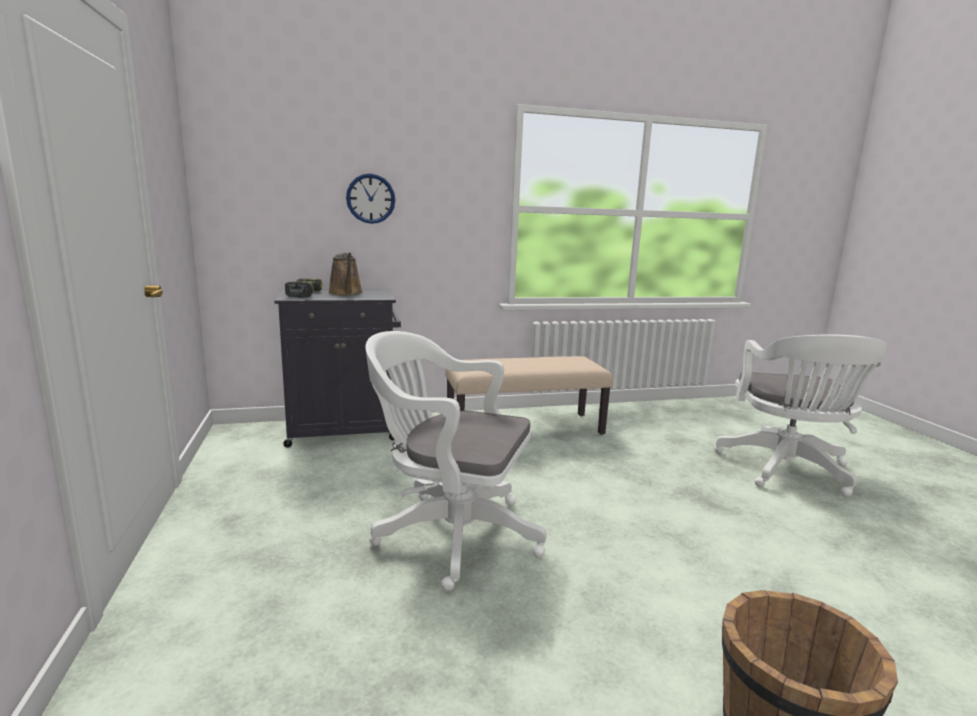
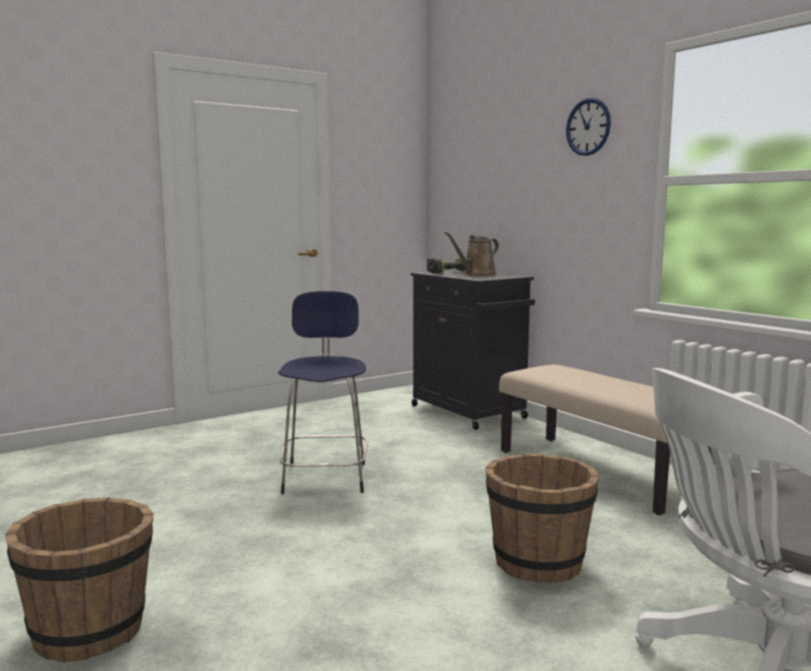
camera: 70 degrees right, 5 degrees down
wall clock [346,174,395,224] -> wall clock moved to [566,98,611,156]
white office chair [365,331,547,591] -> blue stool [278,291,368,494]
none -> brown bucket [485,453,600,583]

